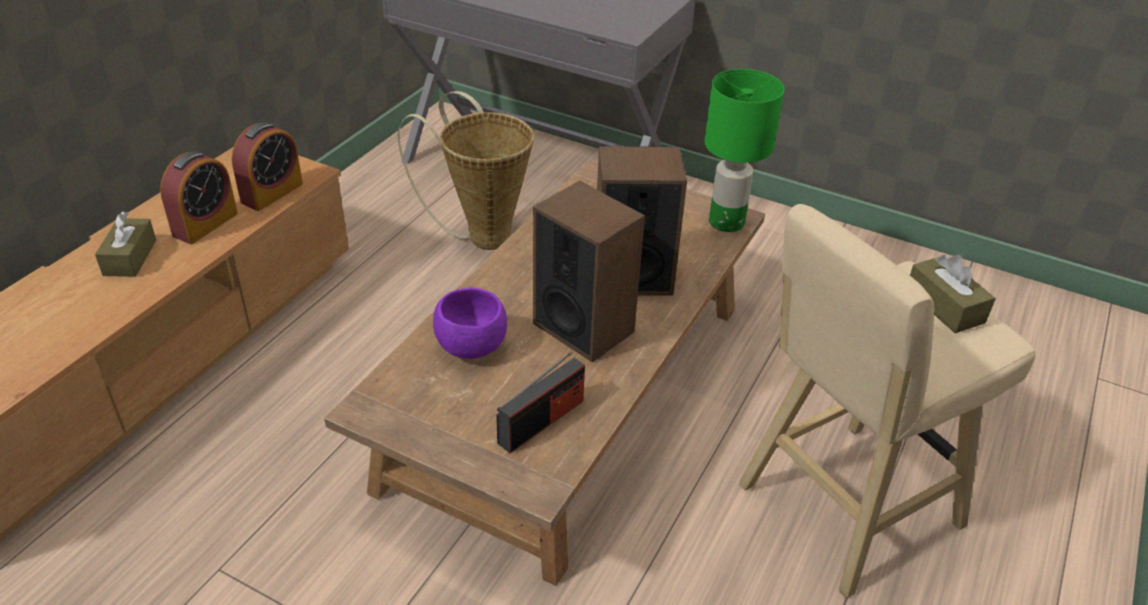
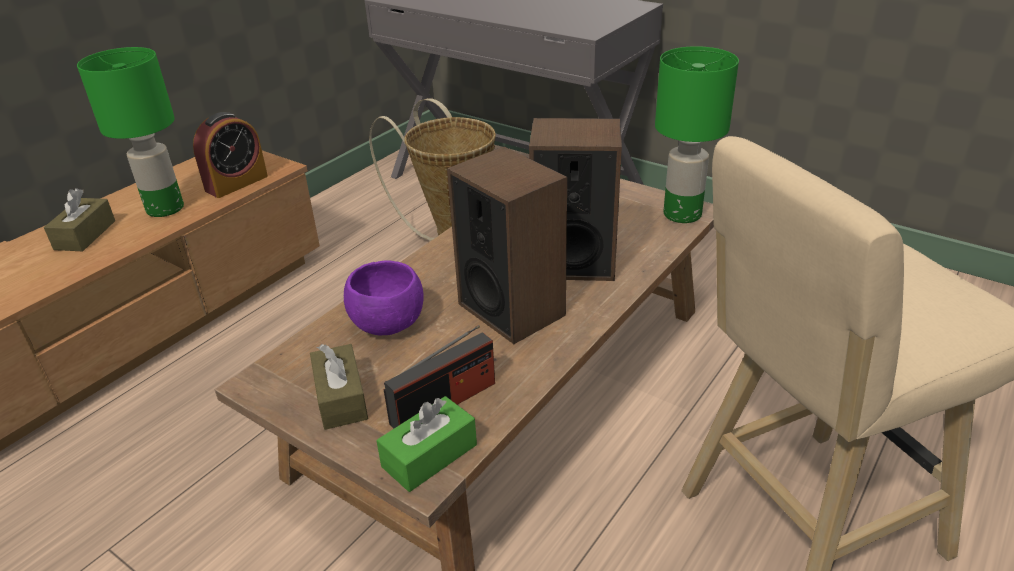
camera: 10 degrees right, 5 degrees down
alarm clock [160,151,238,244] -> green table lamp [77,47,184,217]
brown tissue box [910,254,996,333] -> brown tissue box moved to [310,344,368,430]
none -> green tissue box [376,396,477,492]

